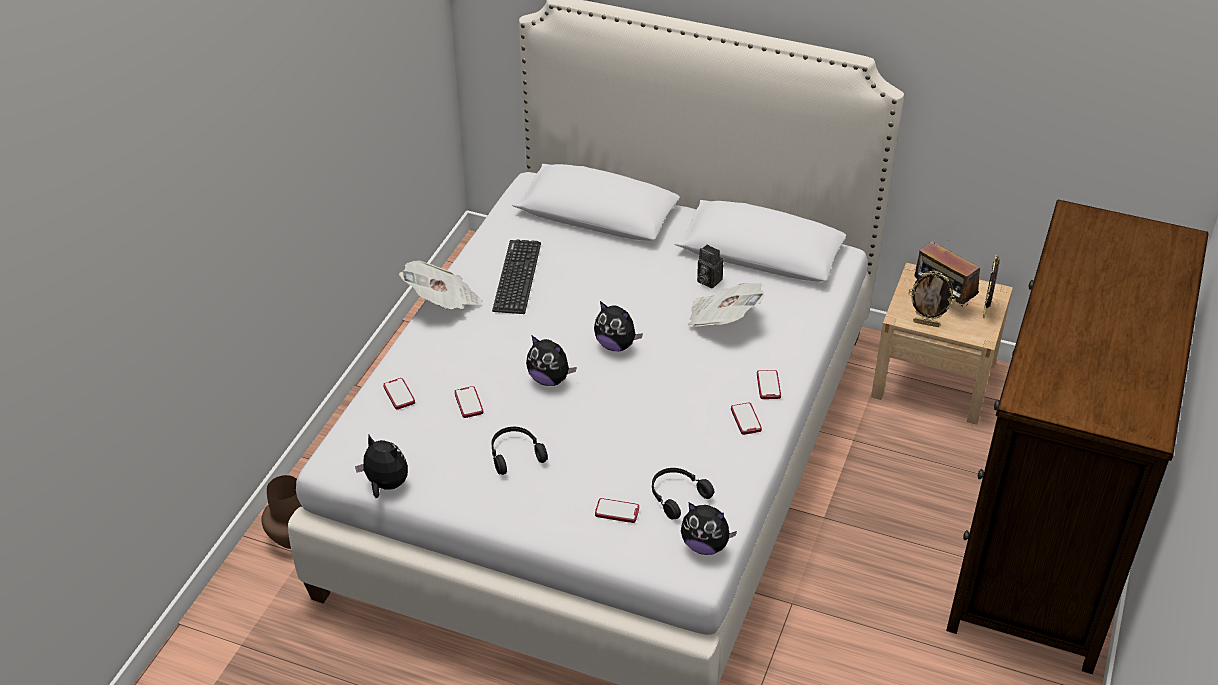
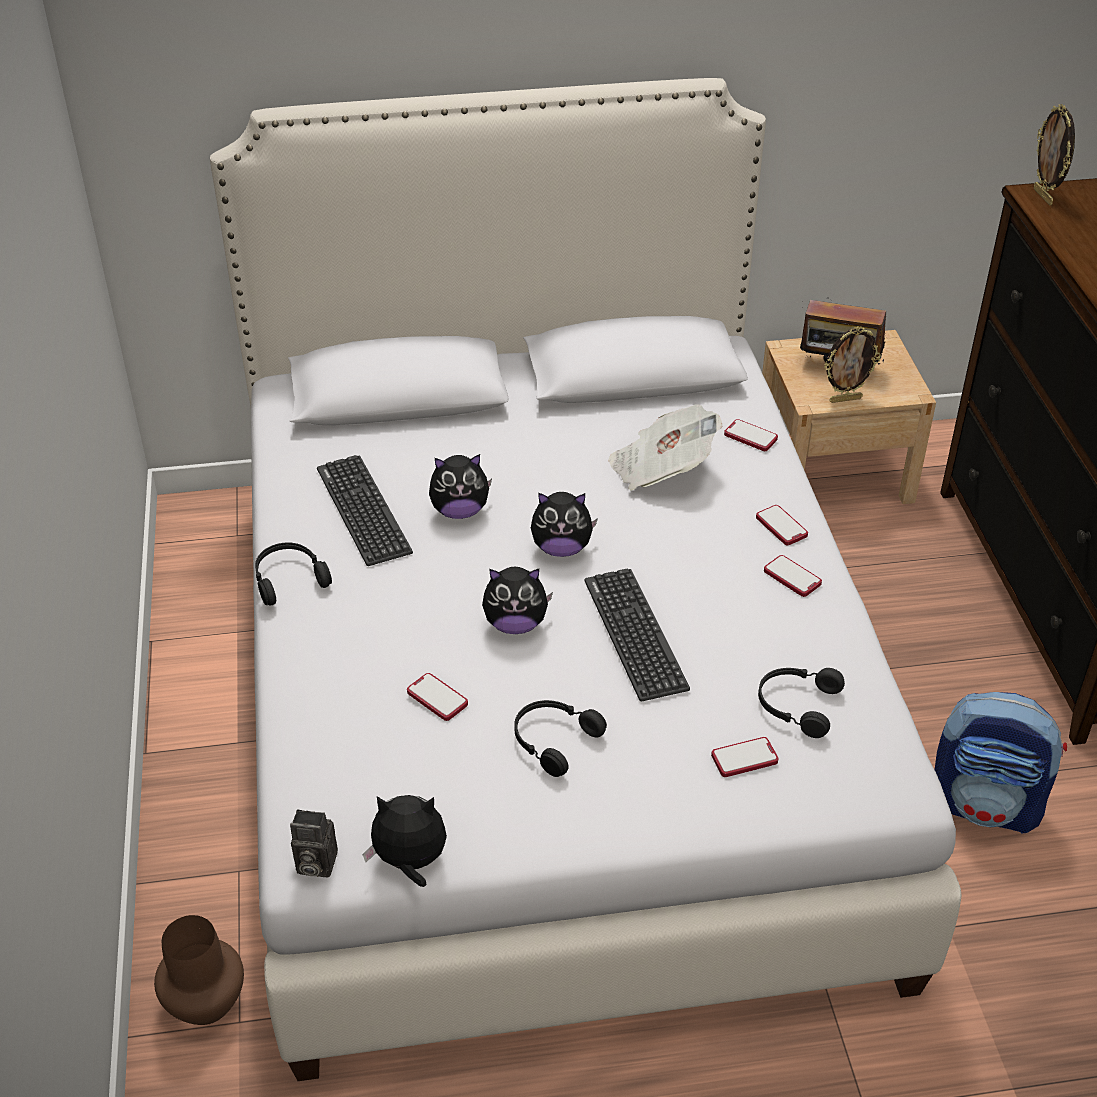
camera: 30 degrees left, 0 degrees up
phone [383,378,415,409] -> phone moved to [724,419,778,451]
newspaper [399,260,483,310] -> black headphones [255,542,332,606]
plush toy [681,503,737,555] -> plush toy moved to [429,454,492,519]
camera [697,245,723,288] -> camera moved to [290,809,338,877]
picture frame [983,254,1000,318] -> picture frame moved to [1034,104,1075,205]
none -> keyboard [584,569,690,701]
none -> backpack [935,692,1067,834]

